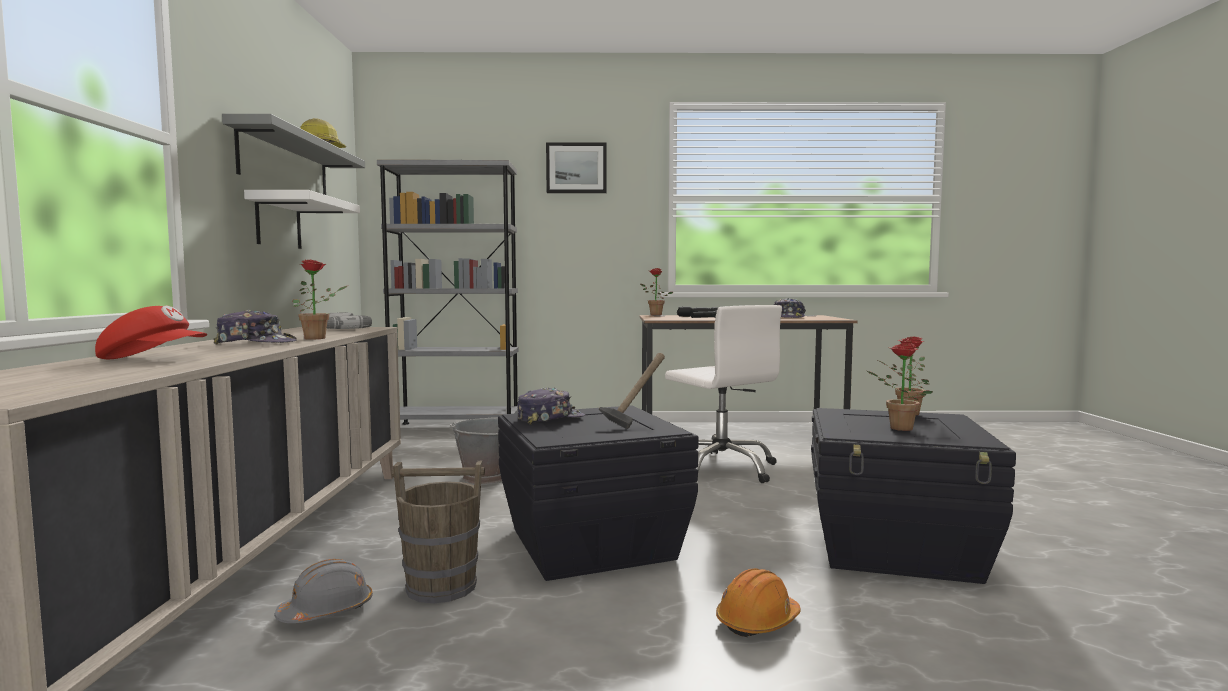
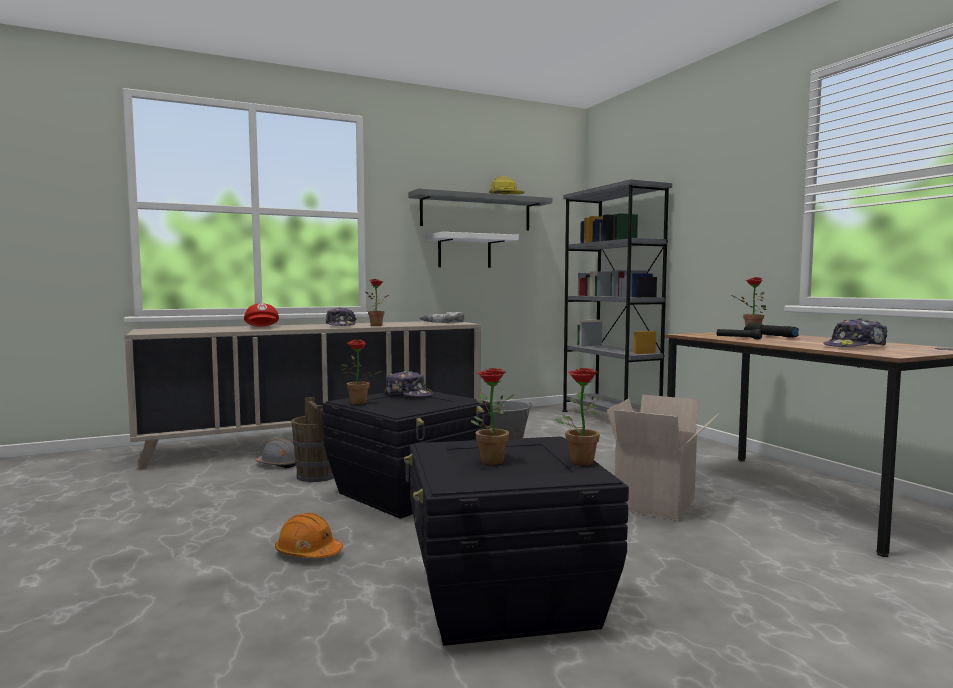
camera: 65 degrees right, 0 degrees up
picture [546,142,606,193] -> none
hammer [599,353,665,429] -> none
white office chair [665,305,782,483] -> cardboard box [607,394,719,521]
none -> potted plant [340,339,382,405]

